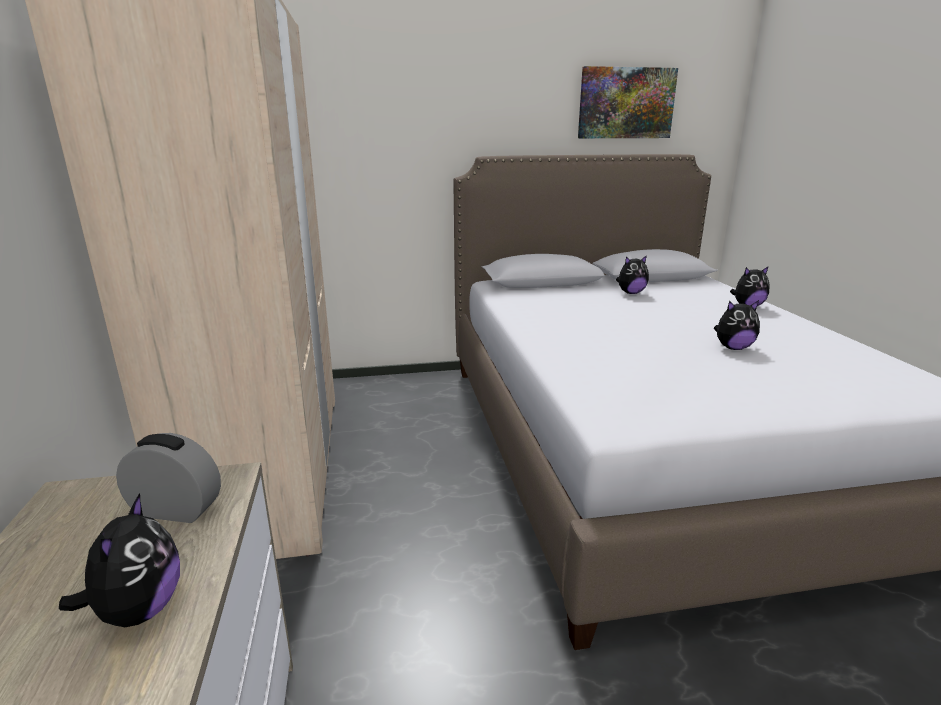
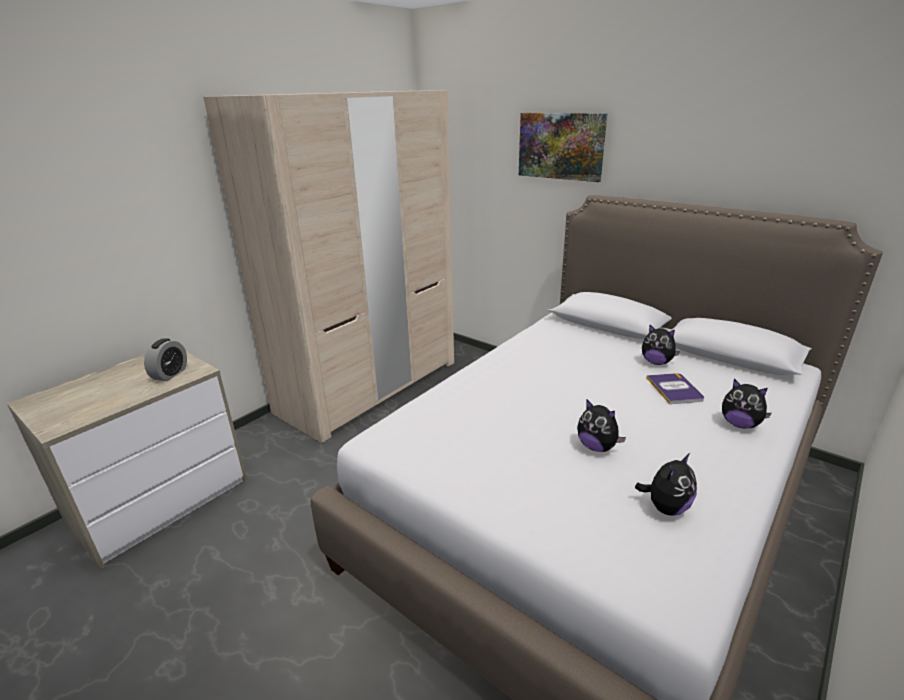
camera: 50 degrees right, 5 degrees up
plush toy [59,493,180,627] -> plush toy moved to [635,453,697,516]
alarm clock [116,433,221,523] -> alarm clock turned 45 degrees clockwise [144,338,187,381]
picture [578,66,678,138] -> picture moved to [519,113,608,182]
none -> book [646,373,704,404]

